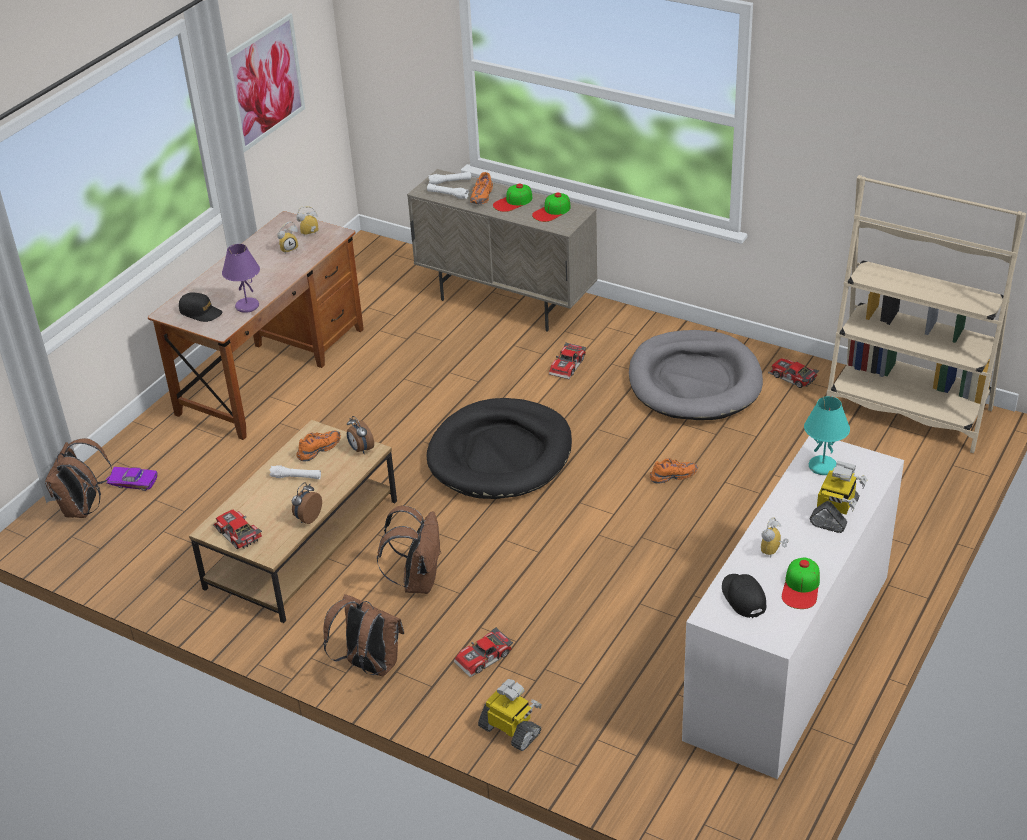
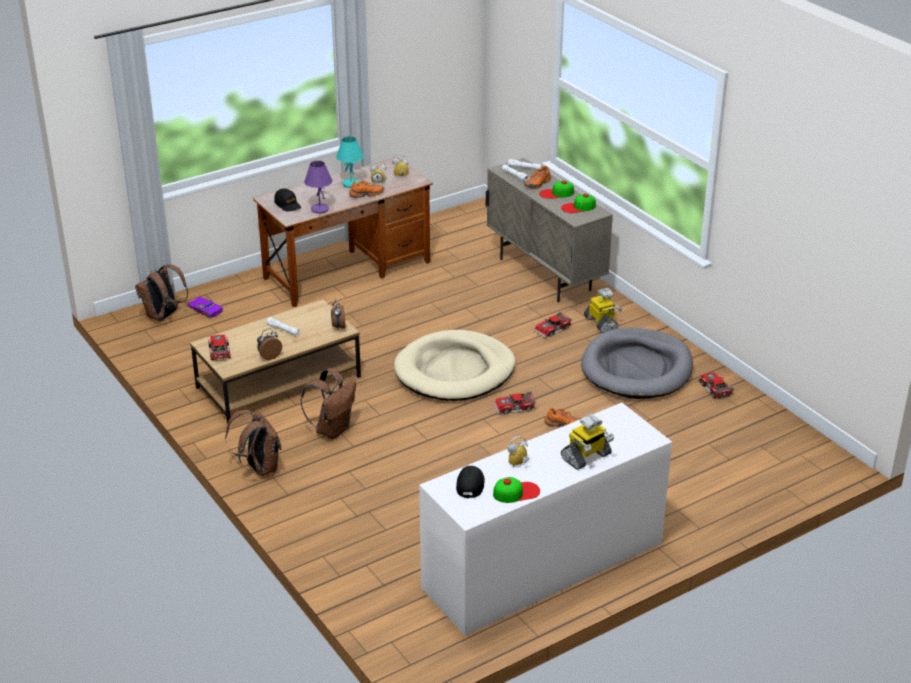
camera: 25 degrees right, 5 degrees down
picture [227,13,305,152] -> none
orange shoe [296,431,341,462] -> orange shoe moved to [349,180,384,198]
black dog bed [426,398,572,499] -> beige dog bed [394,330,515,401]
toy car [453,627,513,677] -> toy car moved to [494,392,536,414]
toy robot [478,679,542,751] -> toy robot moved to [584,288,622,333]
cap [782,558,820,609] -> cap turned 150 degrees counterclockwise [493,477,540,503]
turquoise table lamp [804,396,850,475] -> turquoise table lamp moved to [336,136,364,188]
beige bookcase [826,175,1026,453] -> none

